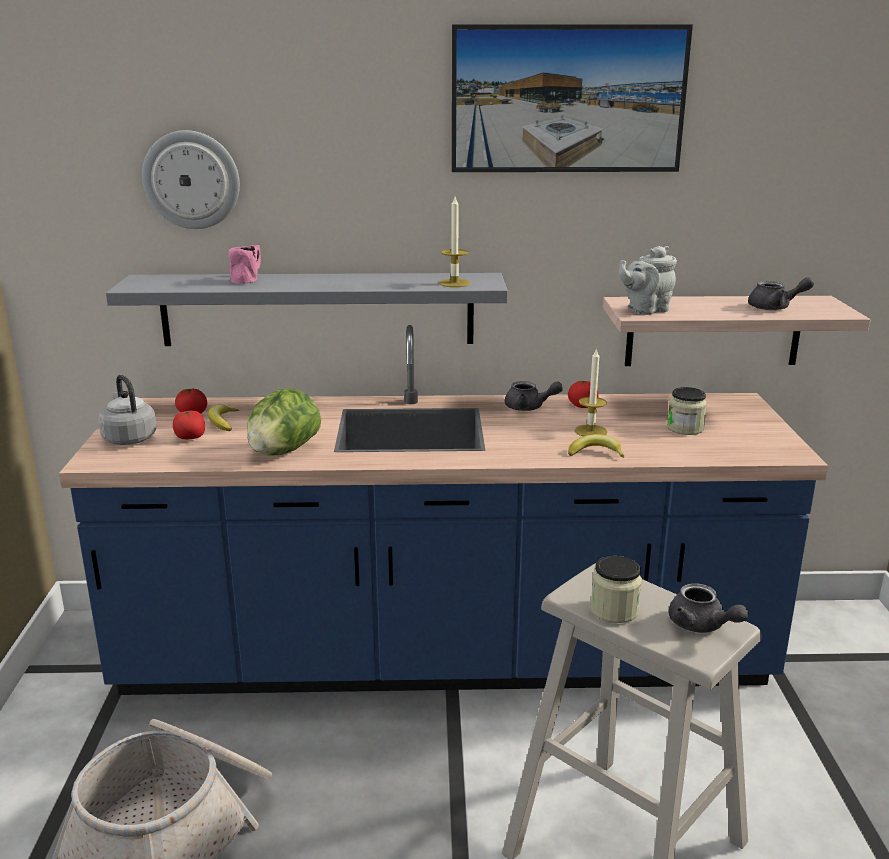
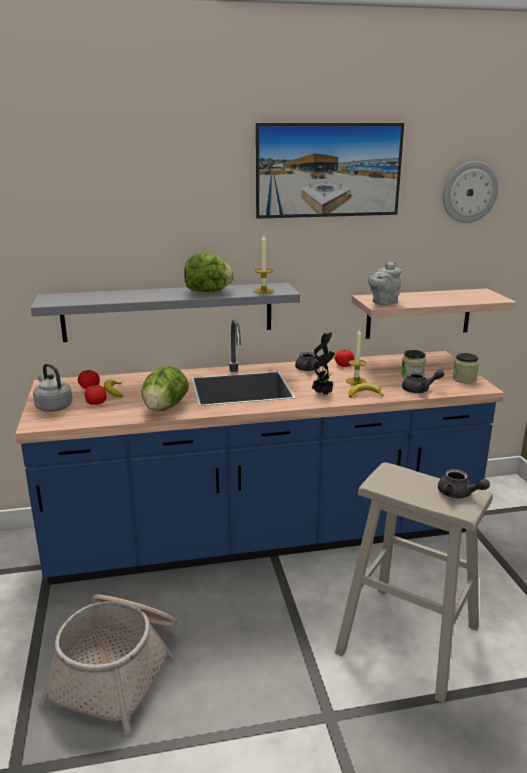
camera: 10 degrees left, 0 degrees up
wall clock [142,130,240,229] -> wall clock moved to [443,161,499,223]
pink mug [229,245,261,284] -> none
jar [590,556,642,623] -> jar moved to [453,353,479,383]
grey teapot [748,277,814,310] -> grey teapot moved to [402,370,444,393]
none -> lettuce [184,253,234,292]
none -> potted plant [312,332,335,395]

